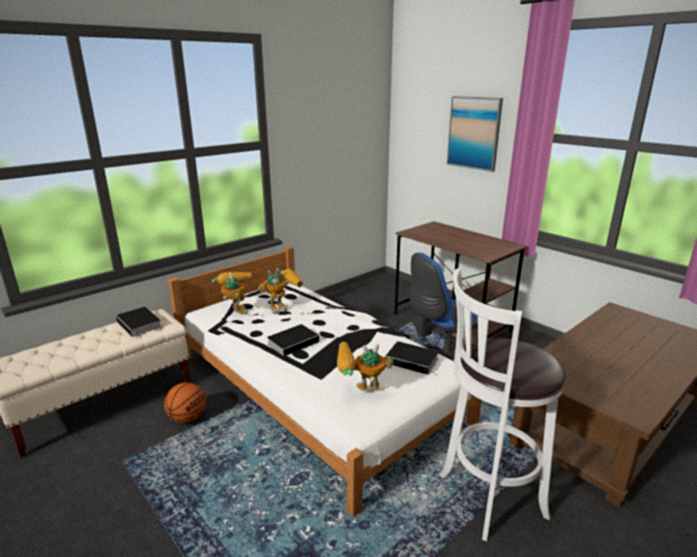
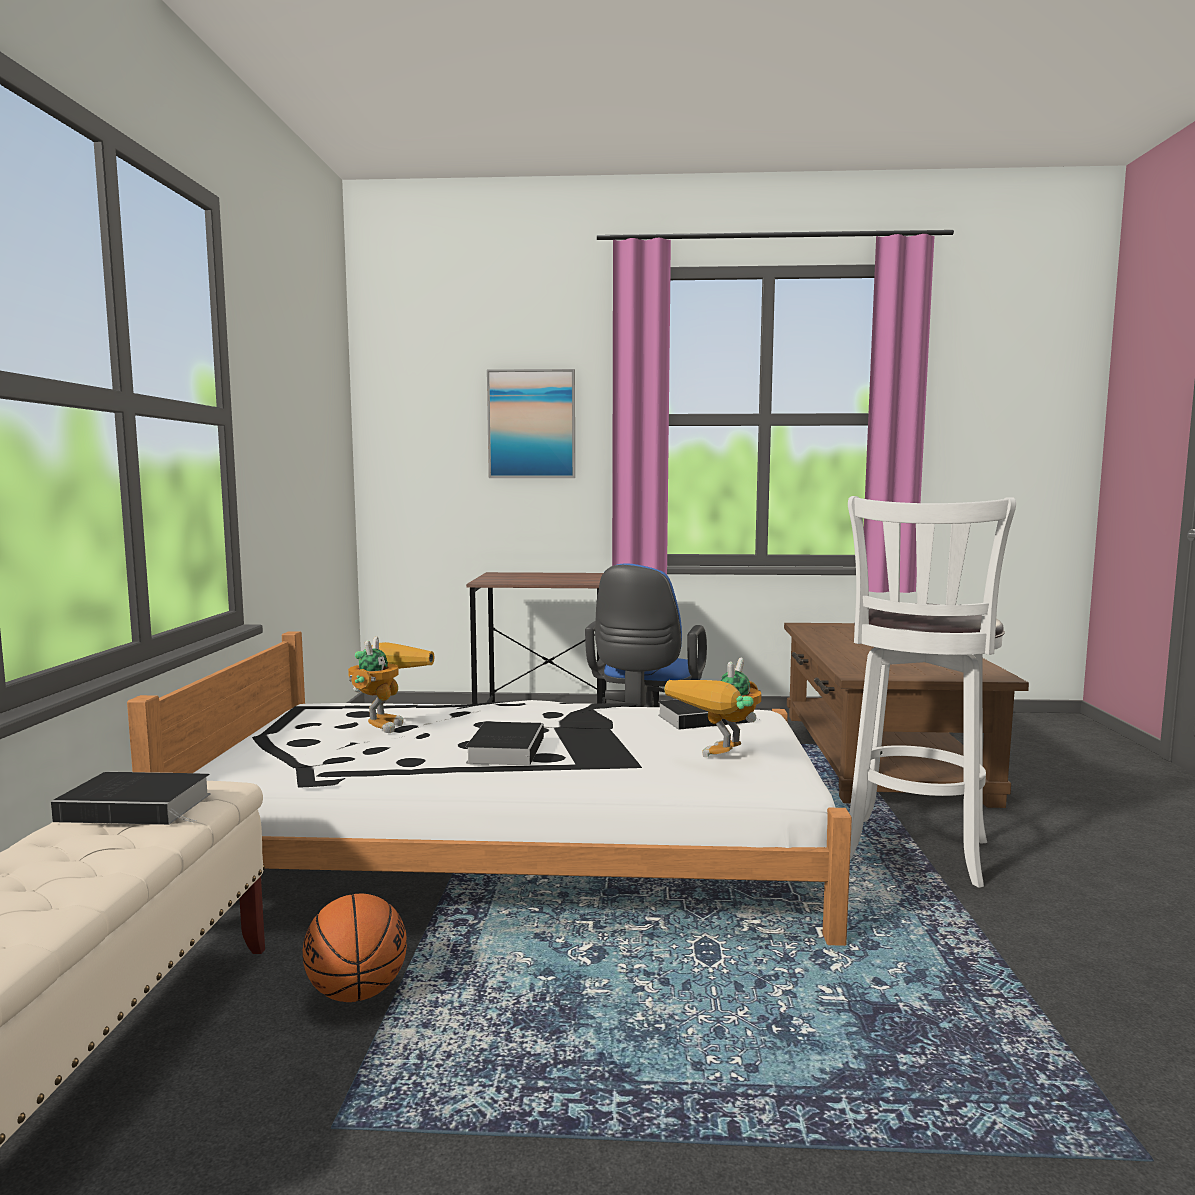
camera: 45 degrees left, 15 degrees down
toy robot [212,272,252,315] -> none

